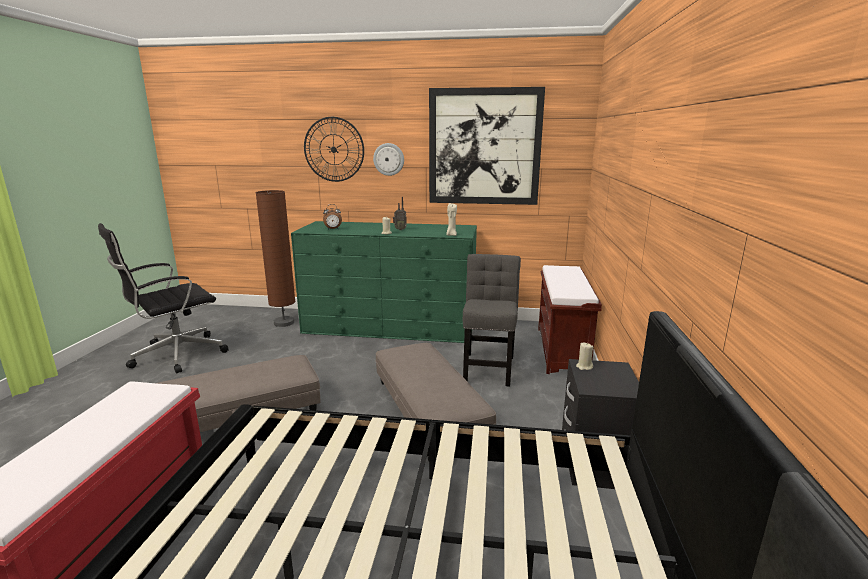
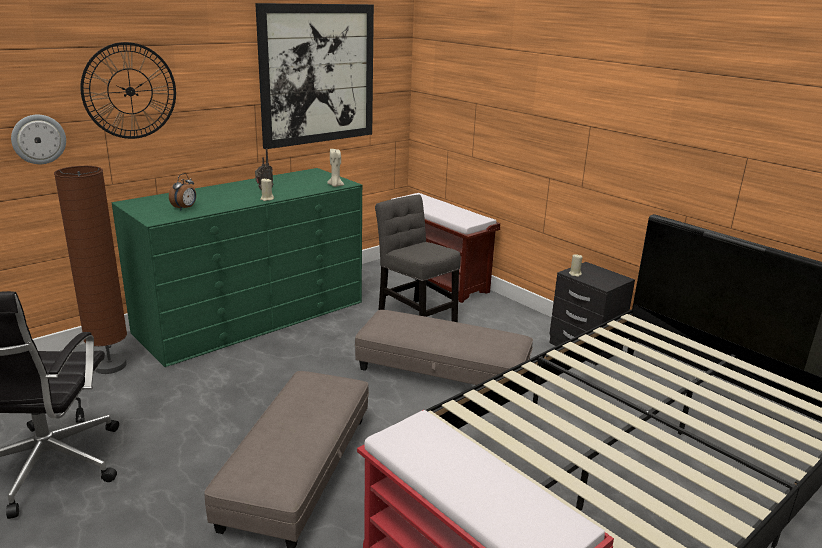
camera: 50 degrees left, 5 degrees up
wall clock [373,143,404,176] -> wall clock moved to [11,115,66,164]

